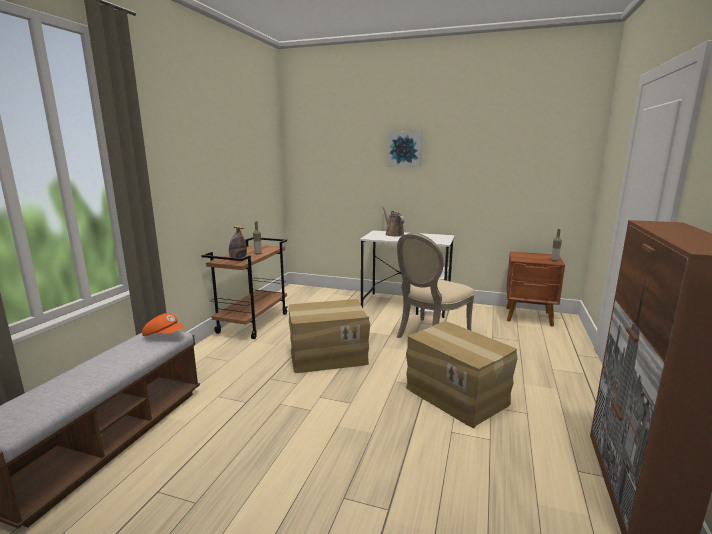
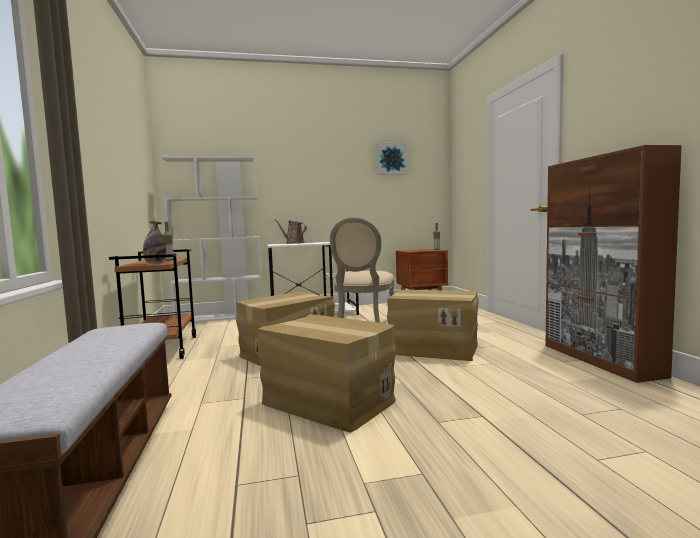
camera: 30 degrees left, 10 degrees down
orange cap [142,313,185,336] -> none
picture [387,131,422,167] -> picture moved to [376,143,408,175]
none -> white bookcase [161,156,262,323]
none -> cardboard box [257,314,396,433]

